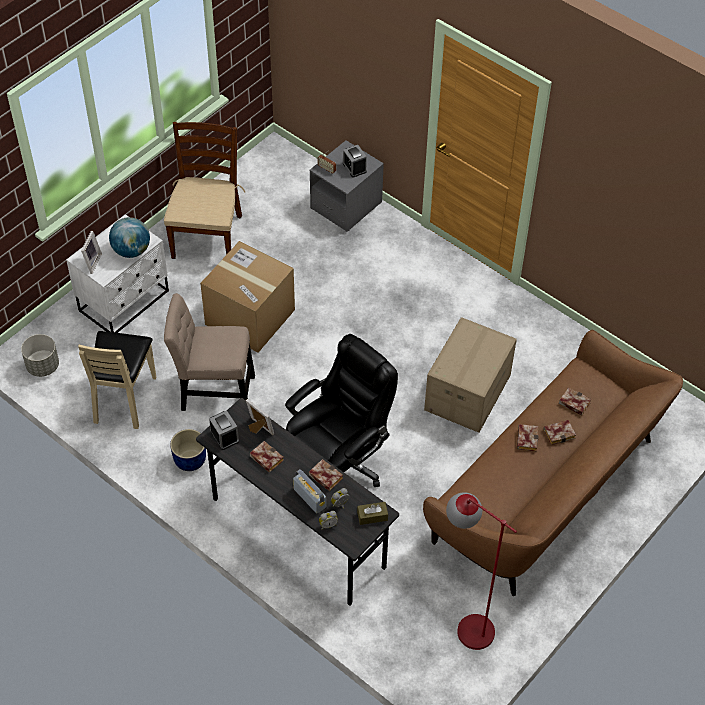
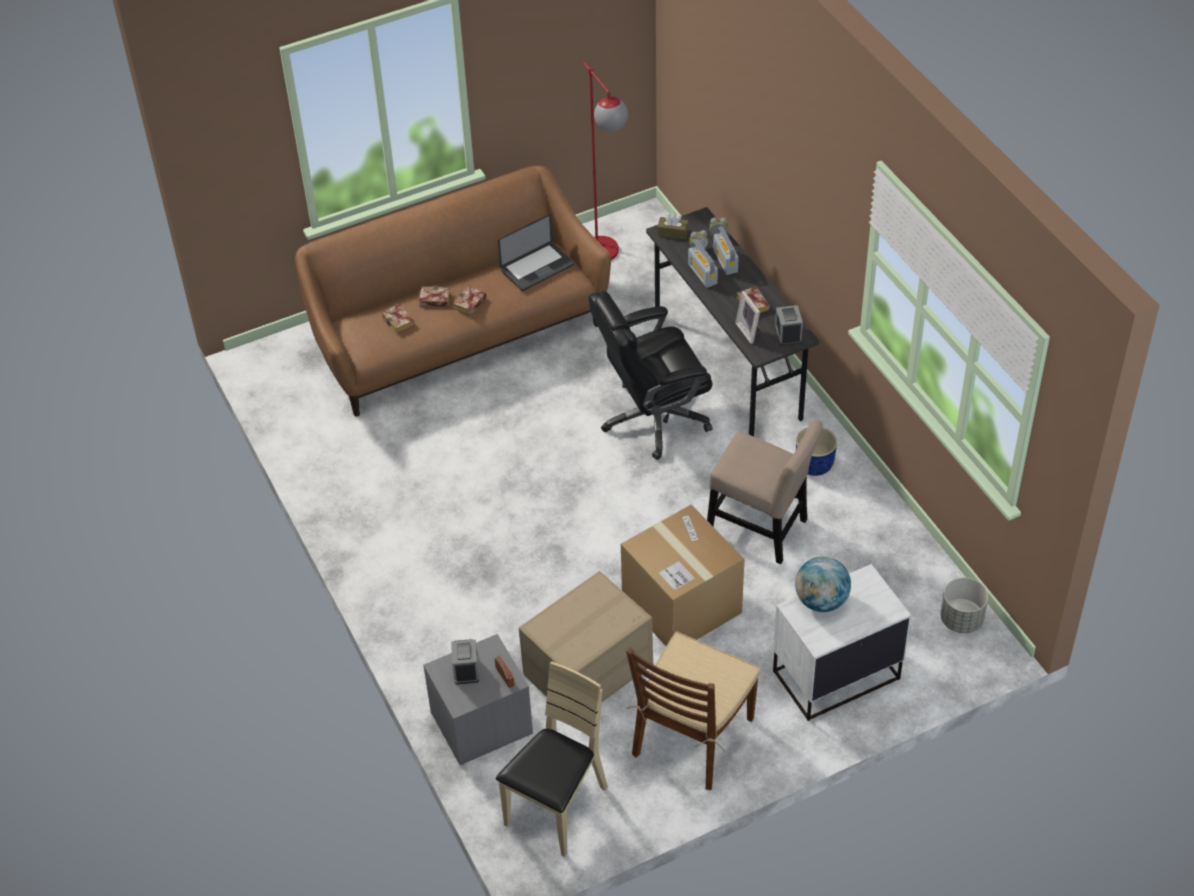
camera: 155 degrees left, 5 degrees down
beige chair [78,331,156,429] -> beige chair moved to [496,661,608,857]
picture frame [81,231,102,274] -> none
book [309,459,343,491] -> radio [688,240,718,288]
cardboard box [424,317,517,433] -> cardboard box moved to [519,571,653,703]
none -> laptop [498,214,574,291]

